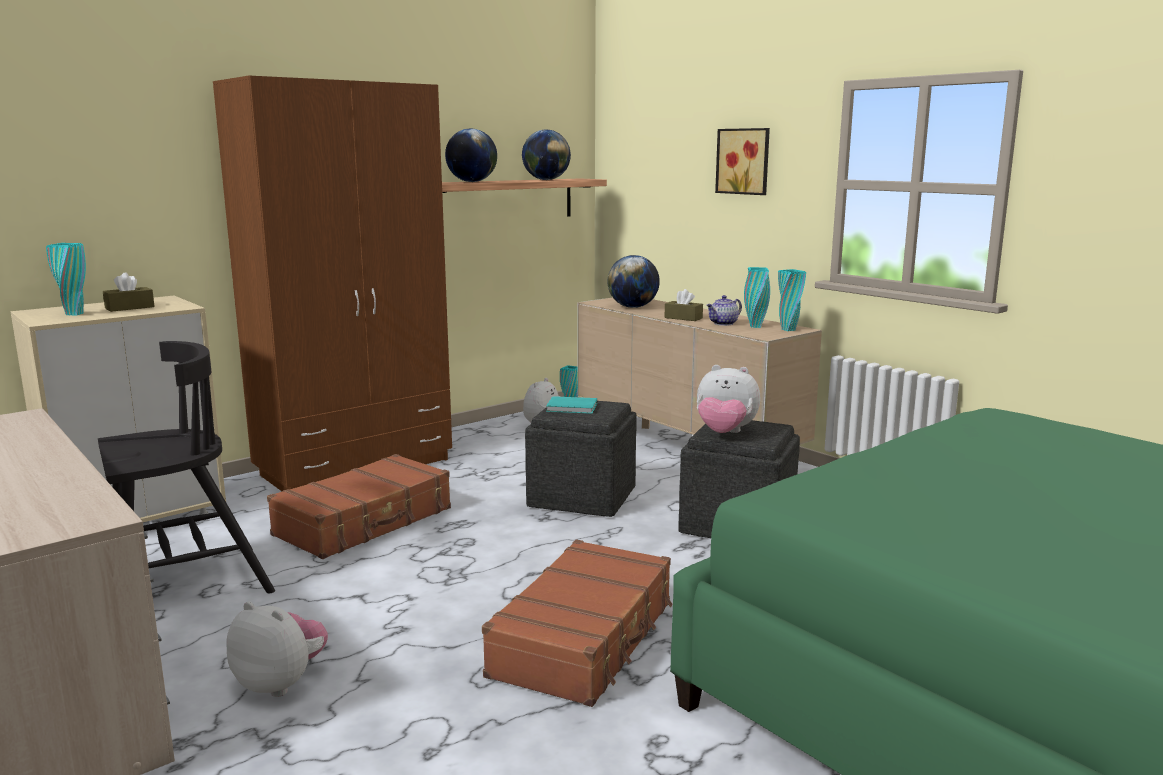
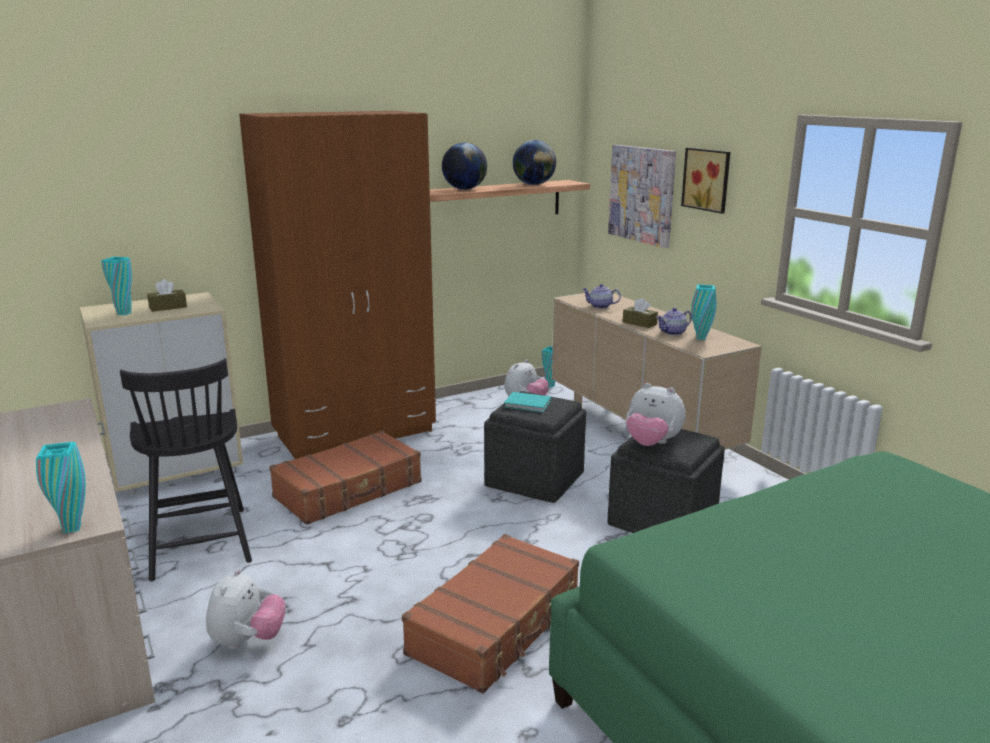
camera: 10 degrees right, 5 degrees up
black chair [98,341,275,593] -> black chair turned 90 degrees clockwise [120,358,252,581]
plush toy [226,601,328,697] -> plush toy turned 60 degrees clockwise [206,569,286,649]
globe [607,255,660,308] -> teapot [583,284,621,309]
turquoise vase [778,269,806,331] -> turquoise vase moved to [36,442,86,533]
none -> picture [608,145,676,248]

